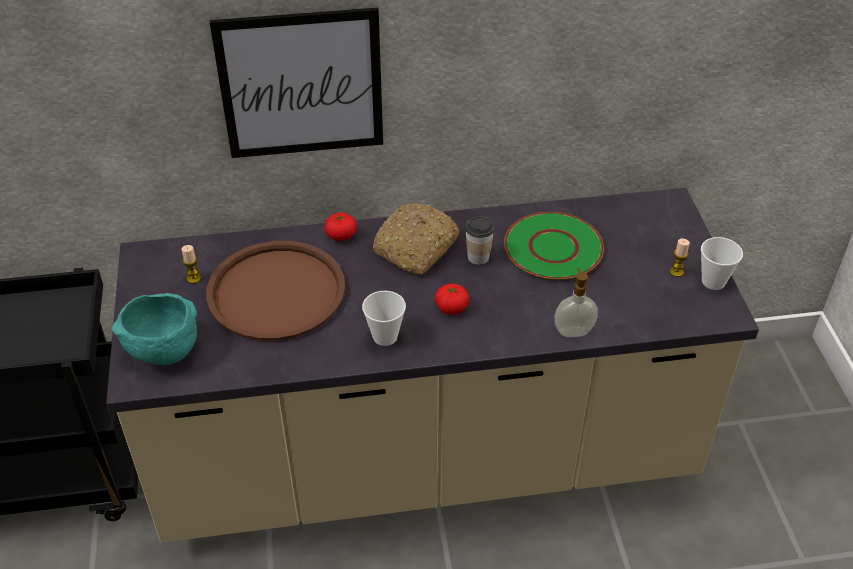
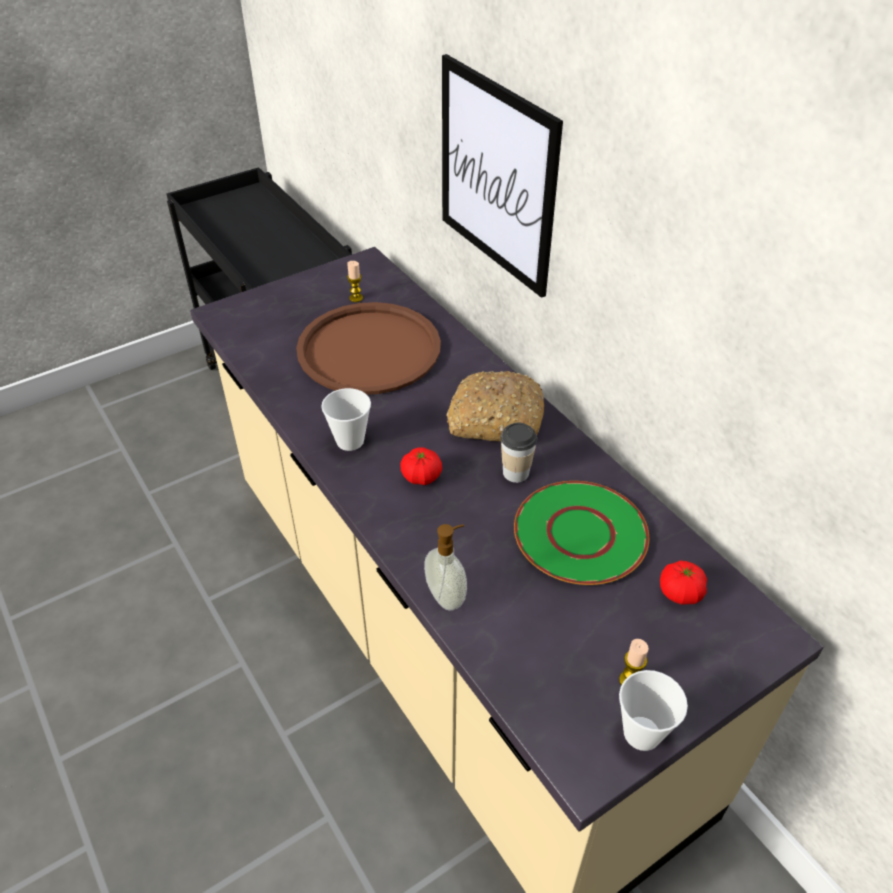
camera: 65 degrees right, 0 degrees up
turquoise bowl [112,293,197,365] -> none
tomato [324,212,357,241] -> tomato moved to [660,561,707,605]

